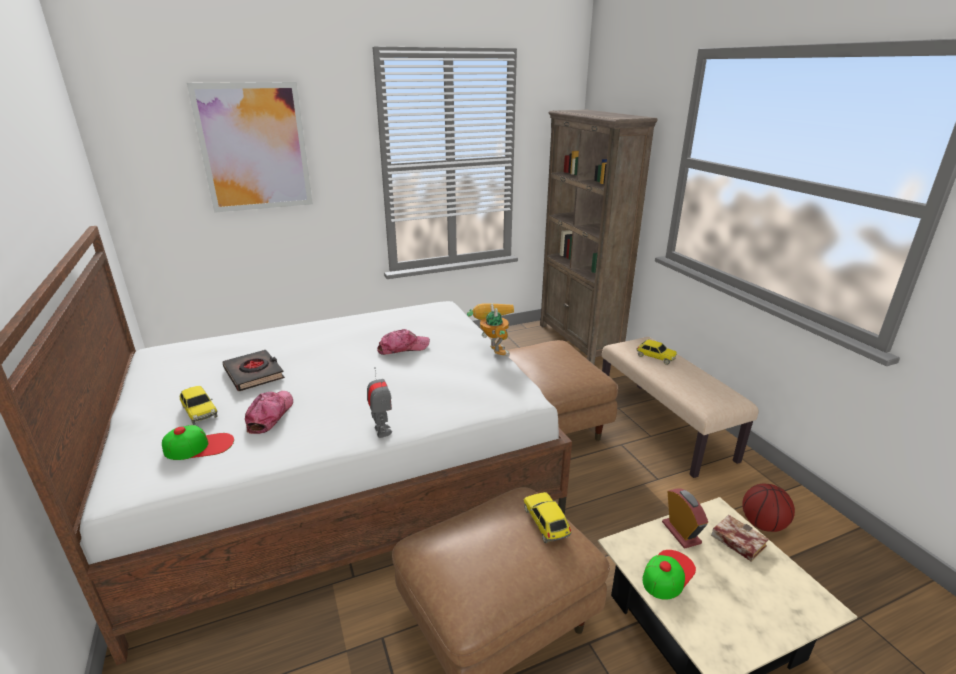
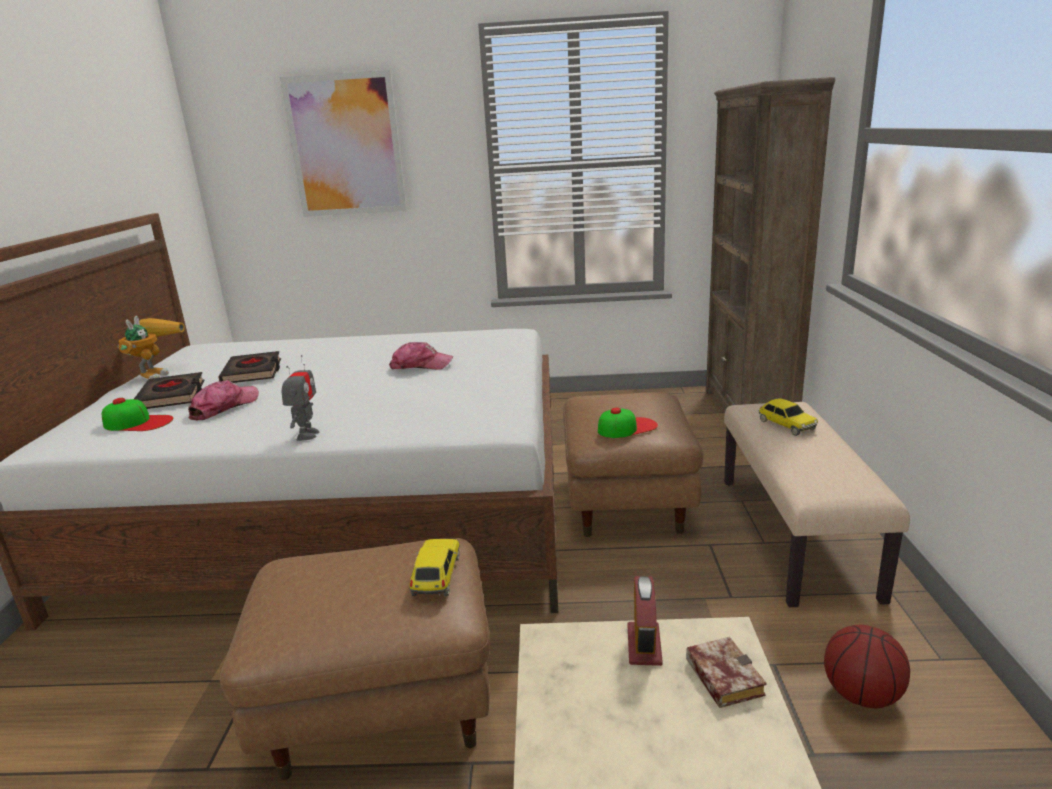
camera: 25 degrees right, 5 degrees down
toy car [180,386,218,425] -> black book [134,372,204,409]
toy robot [467,303,514,357] -> toy robot moved to [117,316,185,379]
cap [643,550,696,600] -> cap moved to [598,407,658,438]

